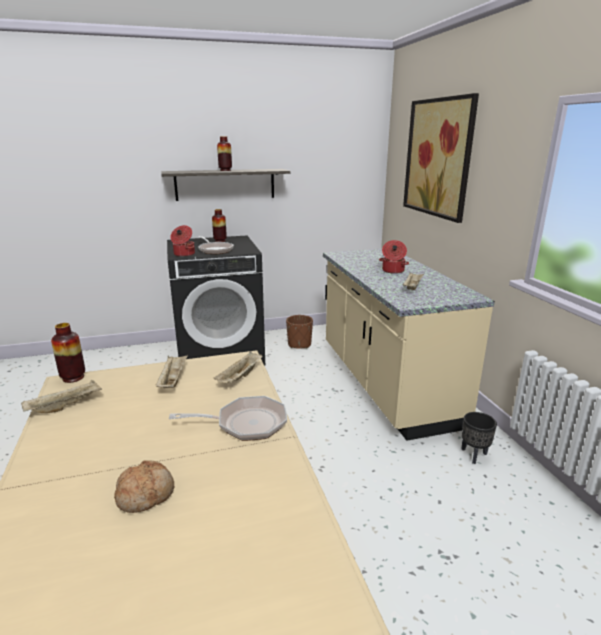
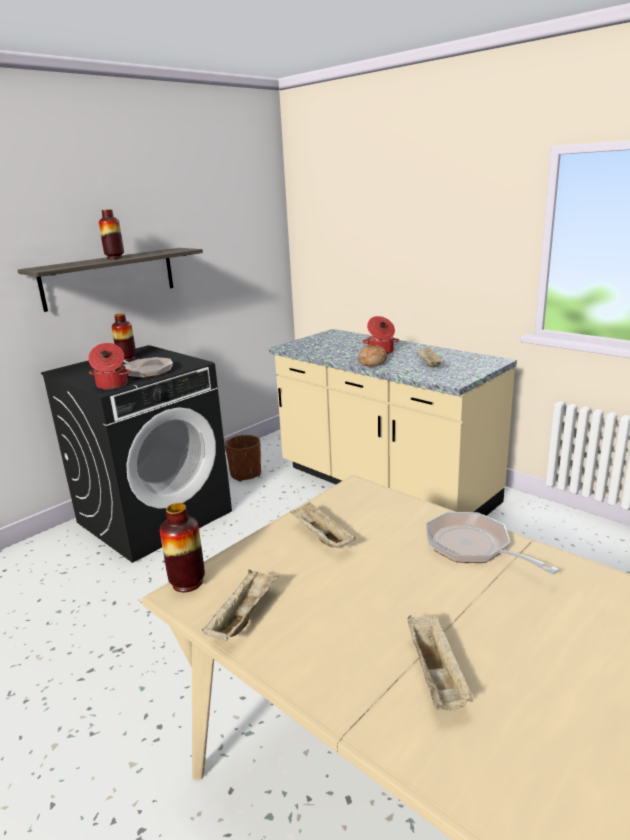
camera: 30 degrees left, 0 degrees up
bread [114,460,174,513] -> bread moved to [358,345,387,367]
frying pan [169,396,287,441] -> frying pan turned 90 degrees counterclockwise [426,512,559,575]
beige tray [214,351,263,383] -> beige tray moved to [407,615,473,710]
picture [403,93,479,223] -> none
black planter [461,412,497,464] -> none

